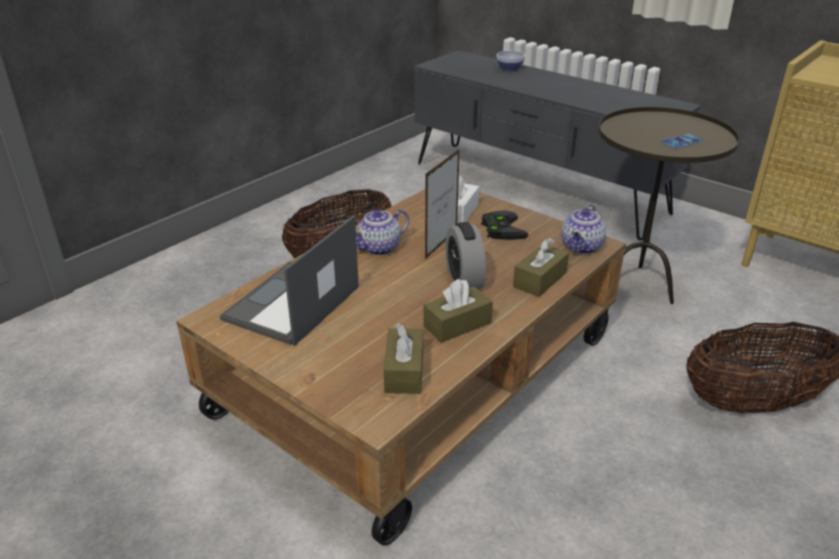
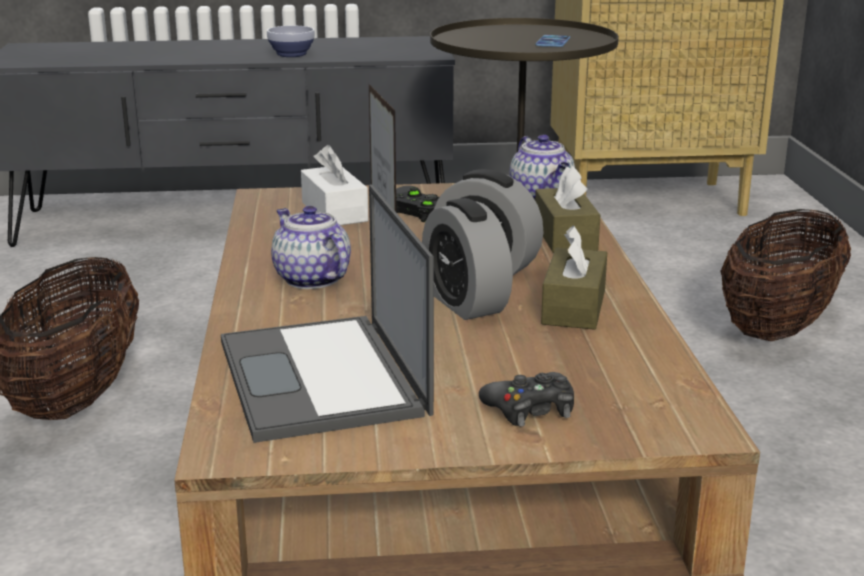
camera: 45 degrees left, 10 degrees down
teapot [356,209,409,255] -> teapot turned 135 degrees clockwise [271,206,351,289]
brown tissue box [384,323,423,394] -> none
bowl [497,51,525,71] -> bowl moved to [267,26,315,57]
none -> alarm clock [422,198,513,320]
none -> black game controller [479,372,574,427]

